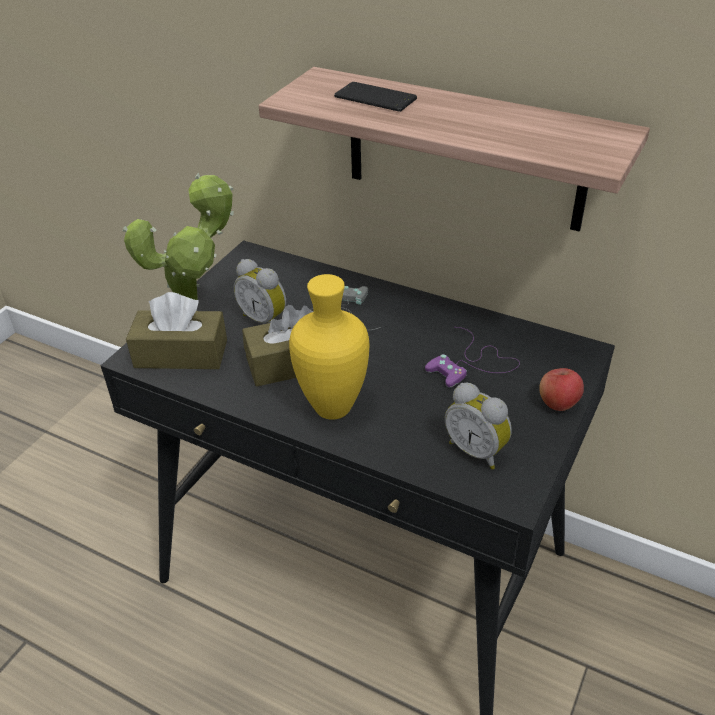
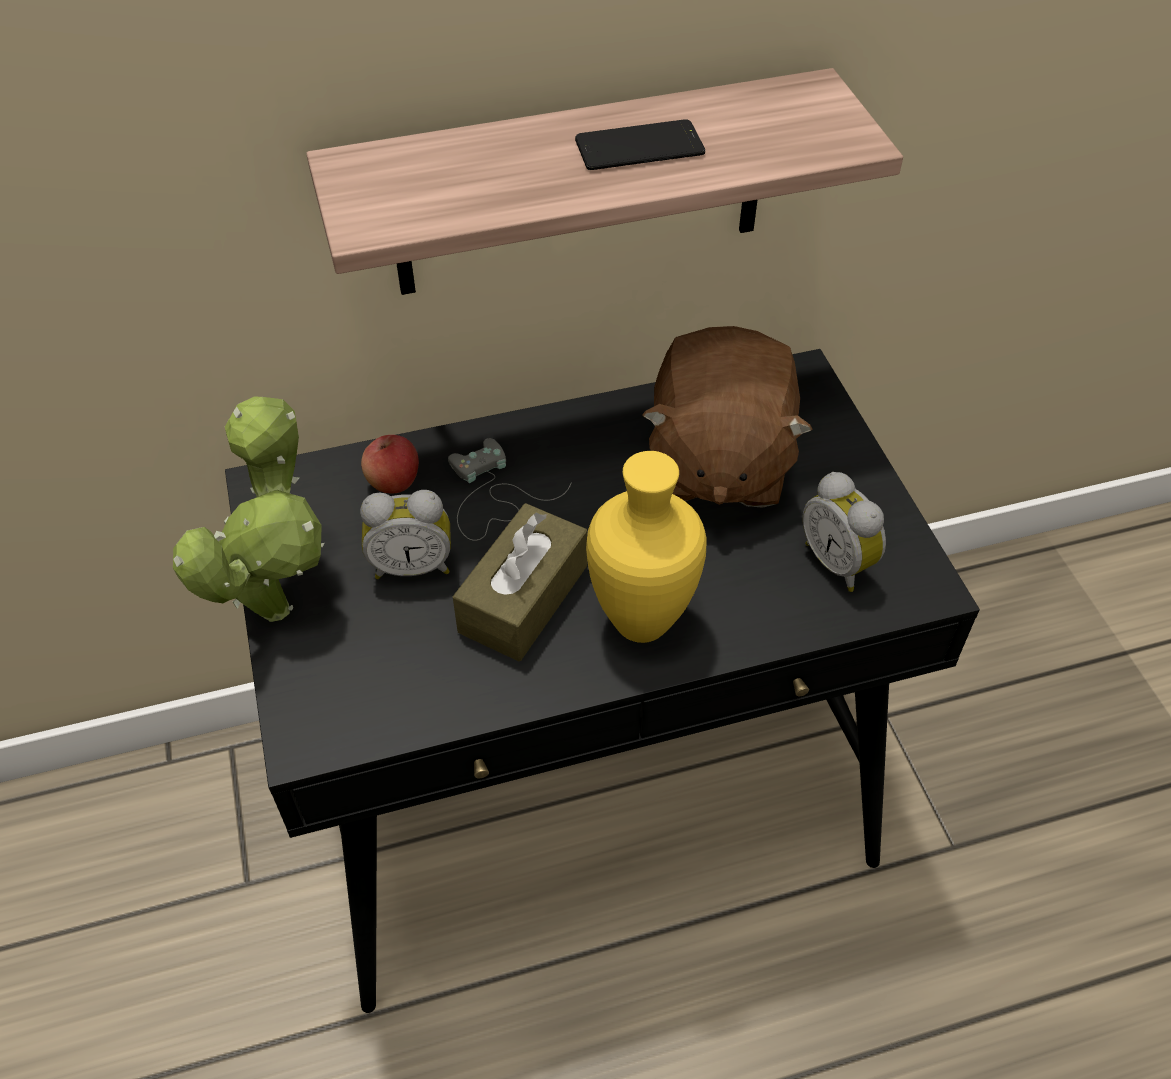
camera: 45 degrees left, 10 degrees up
brown tissue box [126,292,227,369] -> none
phone [334,82,417,112] -> phone moved to [575,119,705,170]
purple game controller [425,327,520,387] -> brown plush toy [642,326,813,508]
alarm clock [445,383,512,469] -> alarm clock turned 60 degrees clockwise [802,472,886,592]
apple [539,368,584,411] -> apple moved to [361,435,419,493]

